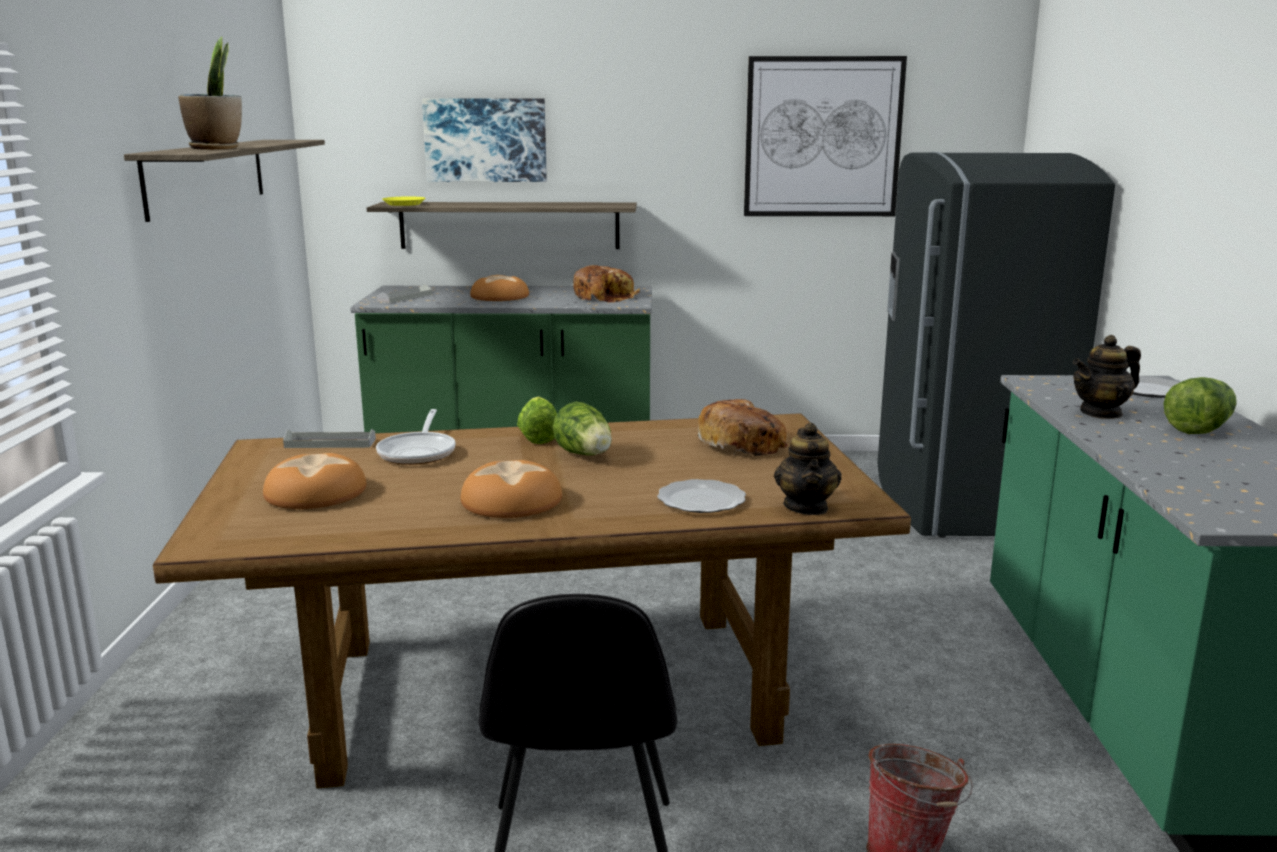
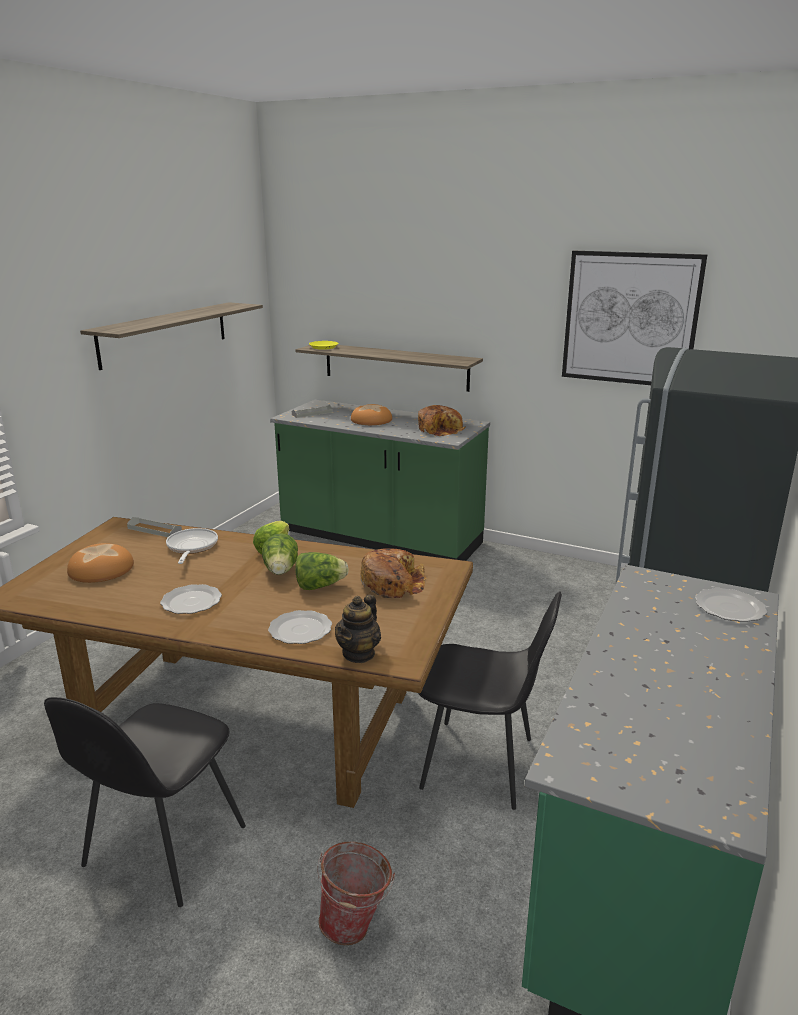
camera: 25 degrees right, 5 degrees up
potted plant [178,37,242,150] -> none
frying pan [376,409,456,465] -> frying pan turned 150 degrees clockwise [166,528,218,564]
picture [422,98,547,182] -> none
bread [461,460,562,518] -> plate [160,584,222,614]
teapot [1073,335,1141,419] -> none
lettuce [1163,377,1237,434] -> lettuce moved to [295,552,349,590]
none -> black chair [418,591,562,810]

